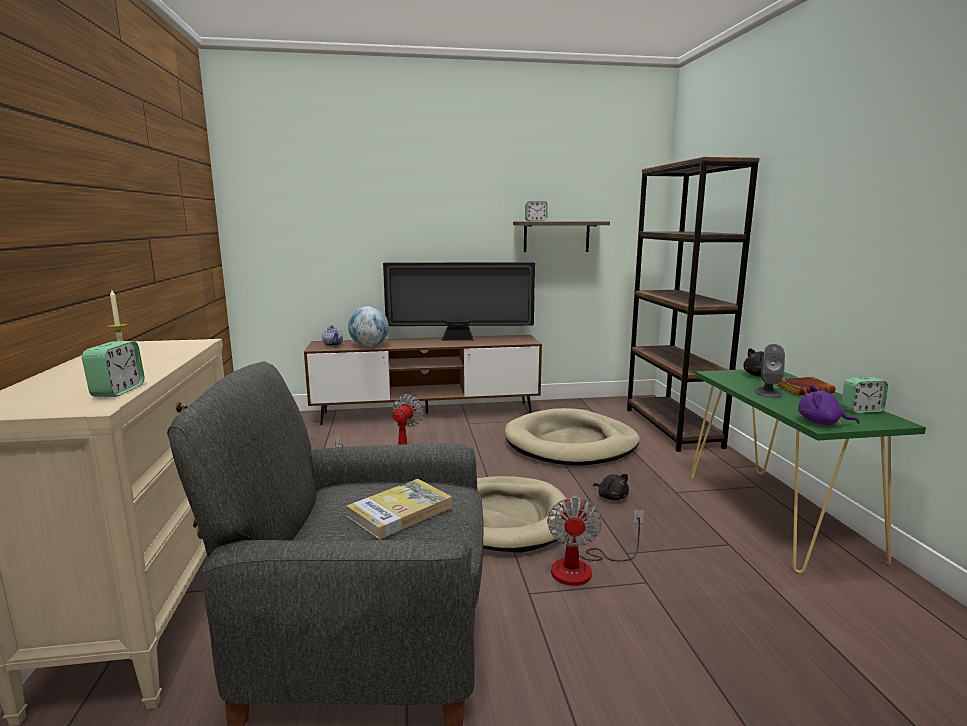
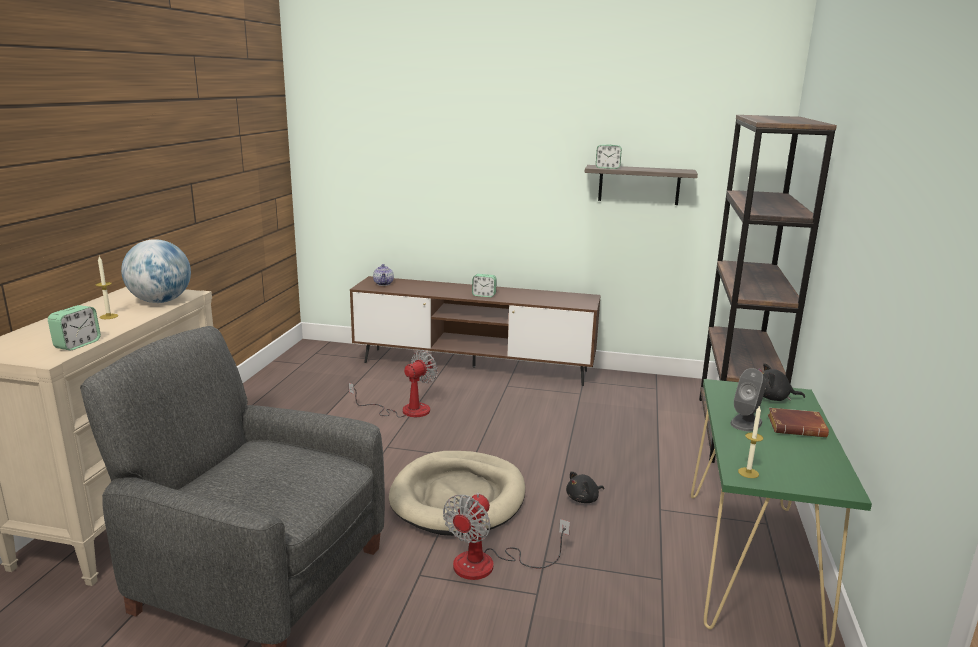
camera: 20 degrees right, 5 degrees up
book [346,479,452,540] -> none
globe [348,306,389,347] -> globe moved to [121,239,191,303]
television [383,262,535,341] -> none
beige dog bed [505,408,640,466] -> none
black plush toy [593,474,629,500] -> black plush toy turned 75 degrees clockwise [566,471,604,503]
purple plush toy [798,385,860,426] -> candle [738,405,764,478]
alarm clock [841,377,888,413] -> alarm clock moved to [472,274,497,297]

